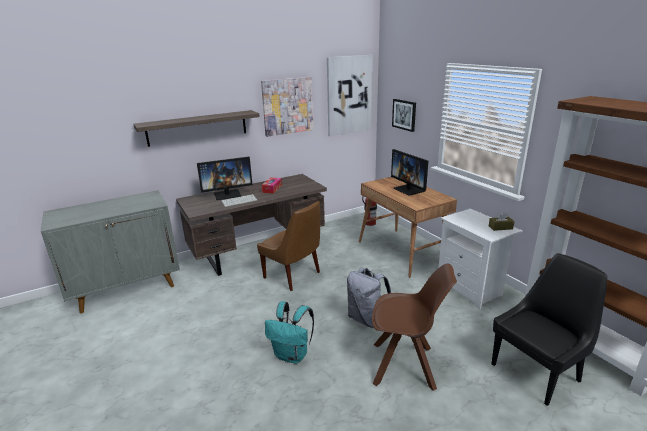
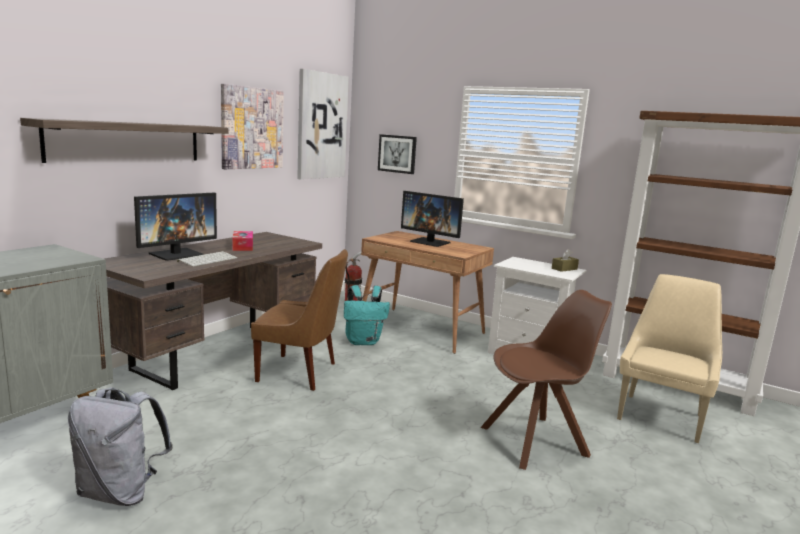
camera: 30 degrees left, 10 degrees down
turquoise backpack [265,301,314,364] -> turquoise backpack moved to [344,285,390,345]
grey backpack [347,268,391,328] -> grey backpack moved to [68,387,173,506]
black chair [492,253,607,406] -> beige chair [617,274,722,443]

